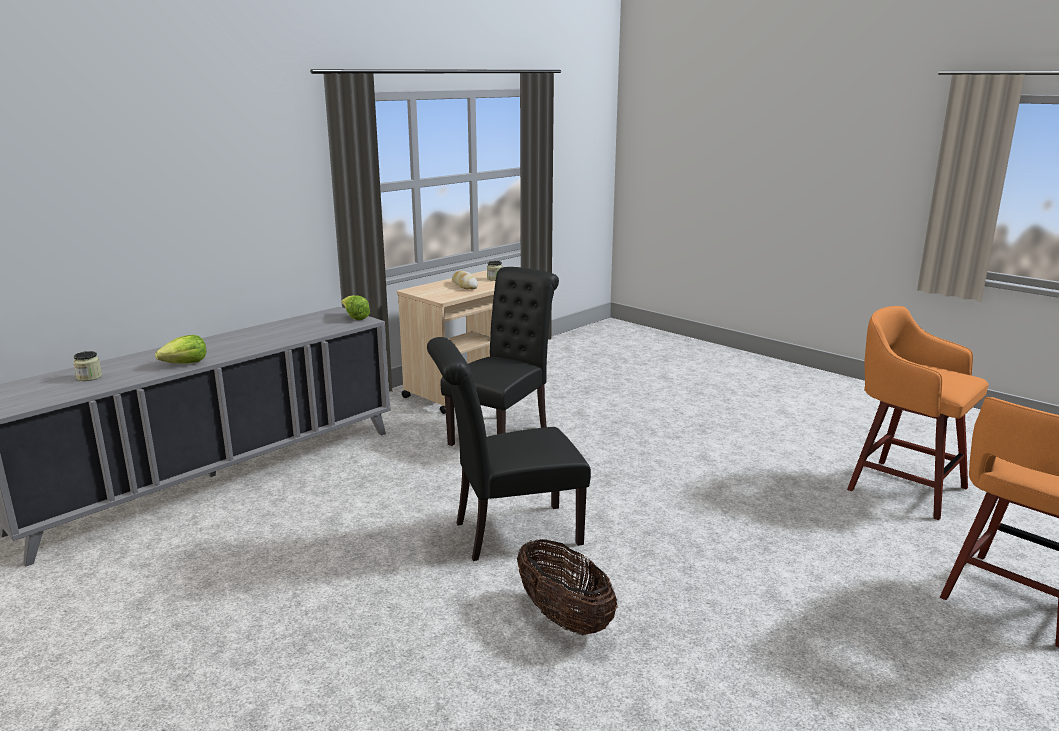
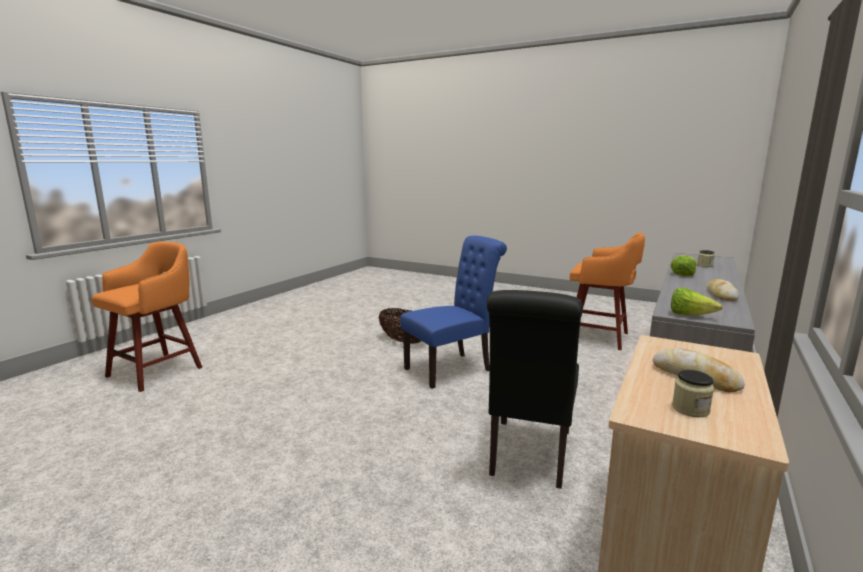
camera: 165 degrees right, 5 degrees down
black chair [427,337,591,561] -> blue chair [400,236,507,389]
orange stool [847,306,988,520] -> orange stool moved to [570,233,645,350]
none -> bread [707,279,739,301]

